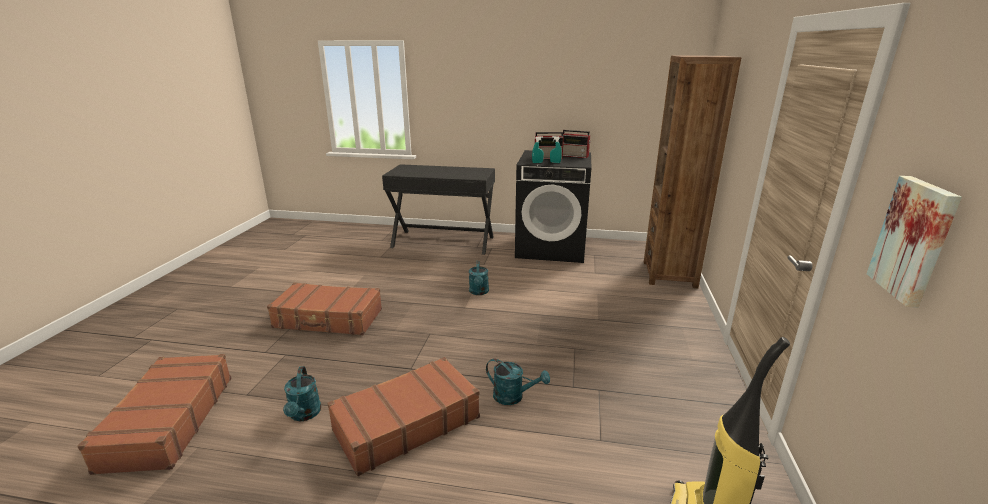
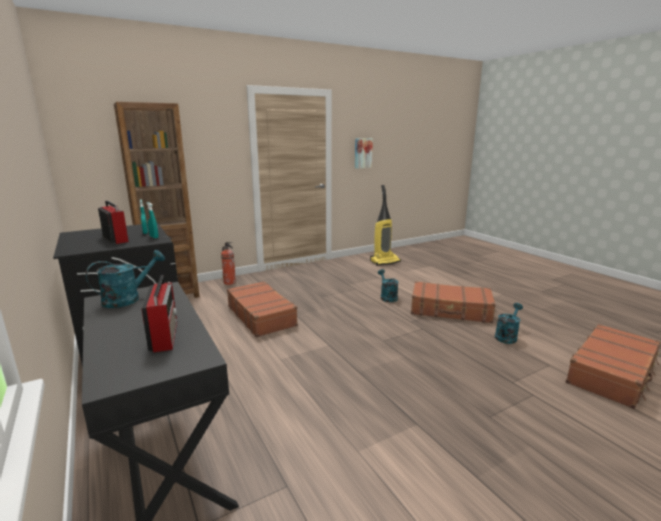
camera: 130 degrees left, 5 degrees down
brown suitcase [267,282,382,335] -> brown suitcase moved to [227,281,298,337]
turquoise watering can [469,261,489,295] -> turquoise watering can moved to [86,250,165,308]
radio [563,130,591,158] -> radio moved to [141,275,177,352]
none -> fire extinguisher [221,242,236,285]

